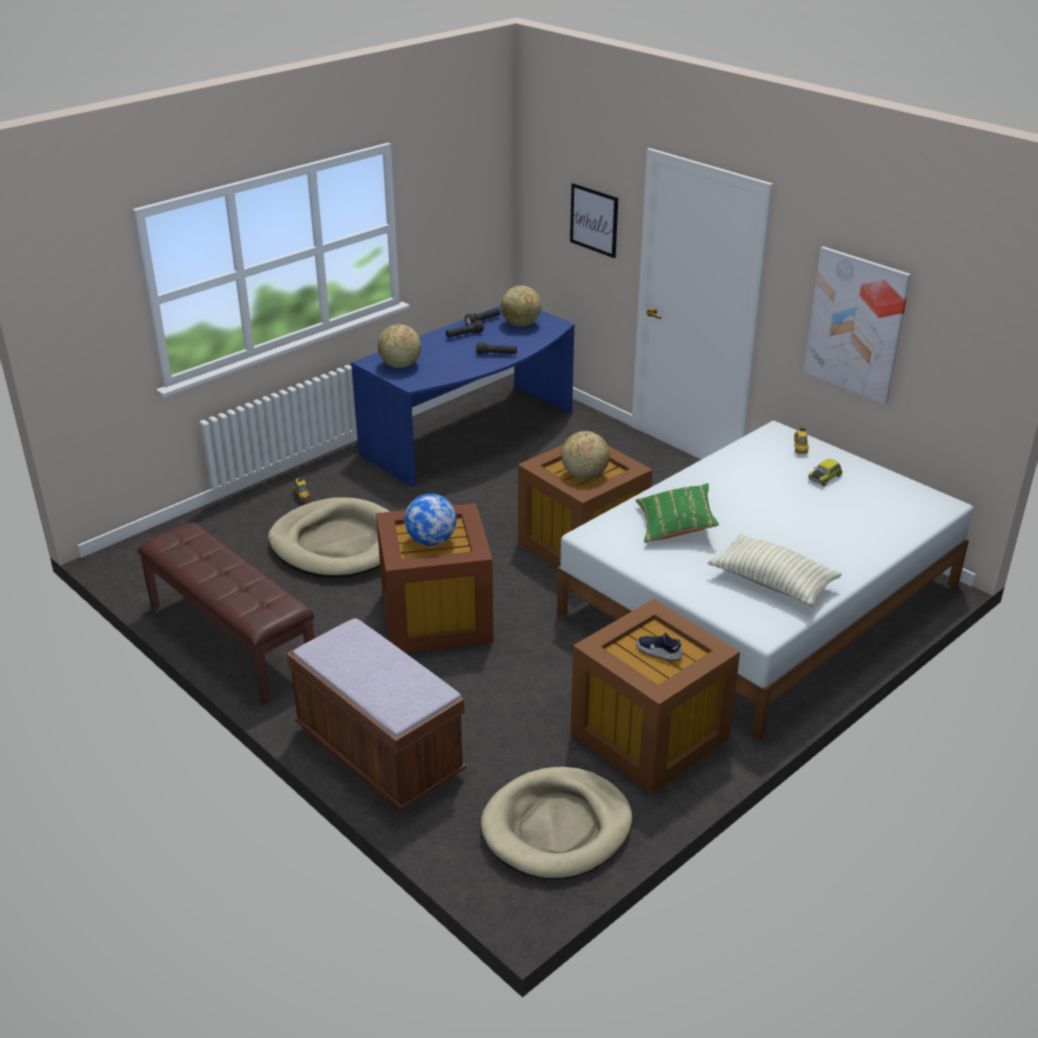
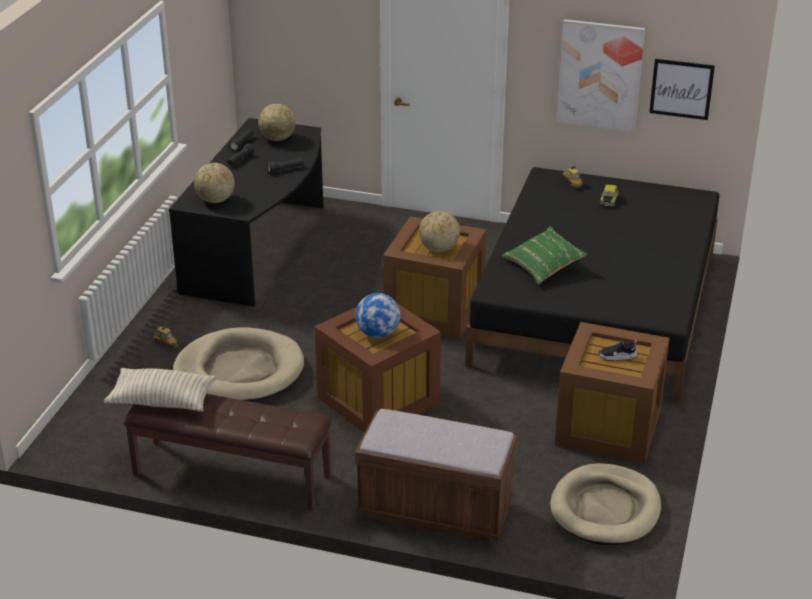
camera: 30 degrees left, 0 degrees up
blue desk [351,305,575,487] -> black desk [169,118,323,307]
white bed [557,421,973,741] -> black bed [465,167,720,404]
picture [570,183,618,258] -> picture moved to [649,59,715,120]
pillow [708,534,842,607] -> pillow moved to [104,368,216,412]

